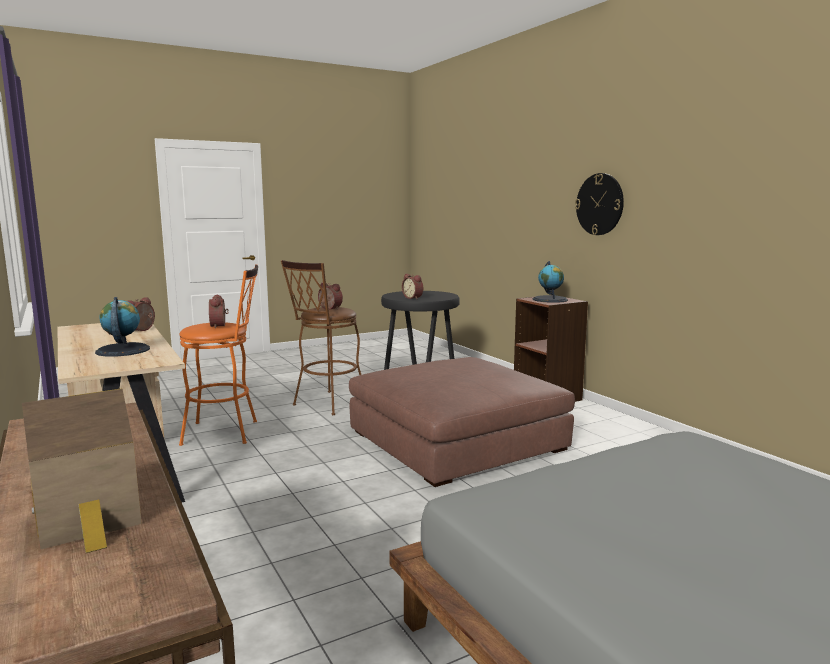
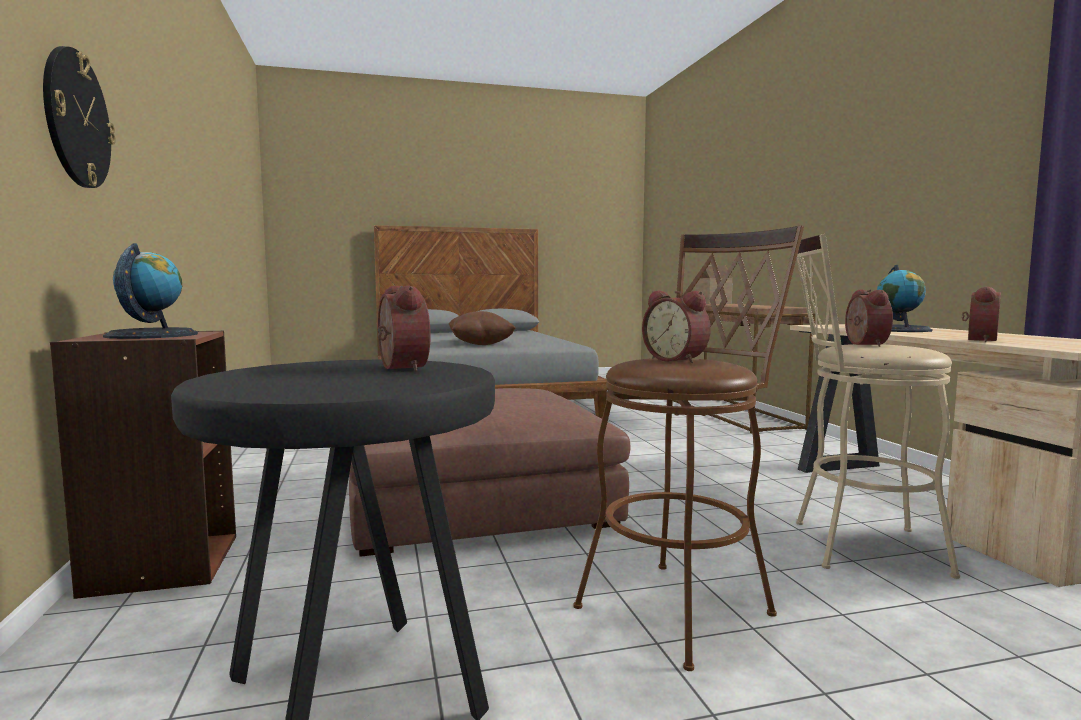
camera: 165 degrees left, 5 degrees down
orange stool [179,264,258,446] -> beige stool [796,234,960,579]
none -> brown pillow [449,311,515,345]

